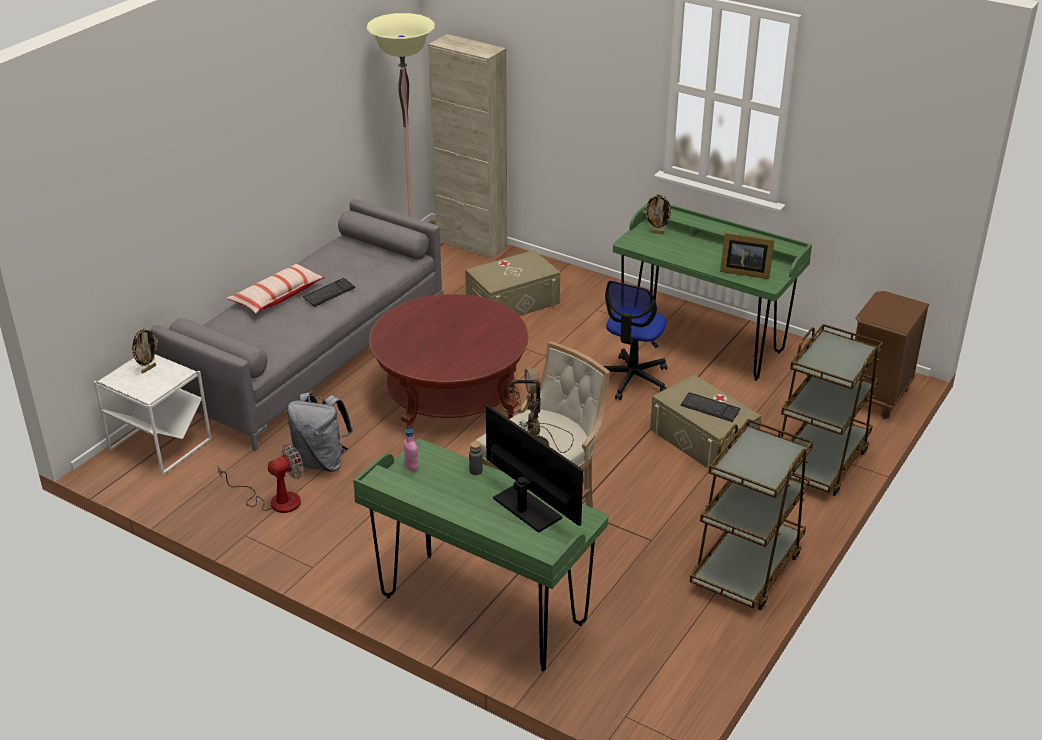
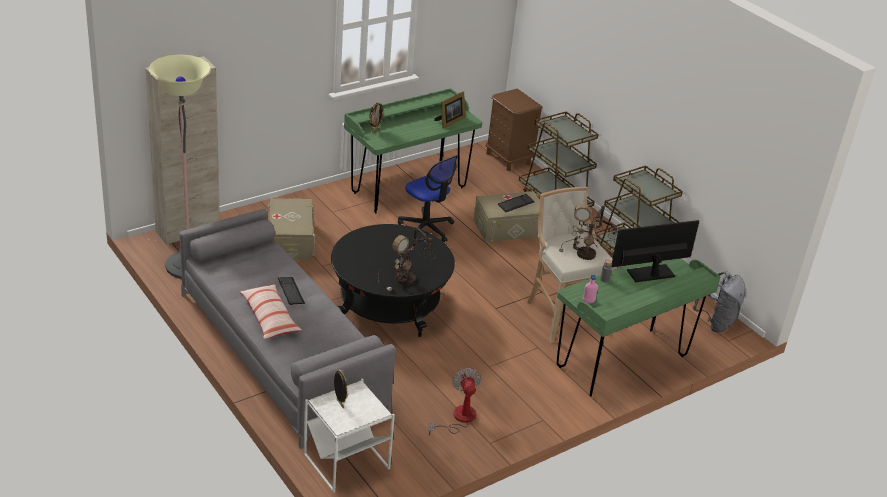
camera: 70 degrees left, 0 degrees up
grey backpack [287,392,353,472] -> grey backpack moved to [693,272,746,332]
red coffee table [369,294,528,429] -> black coffee table [331,224,455,337]
none -> table lamp [378,226,436,291]

